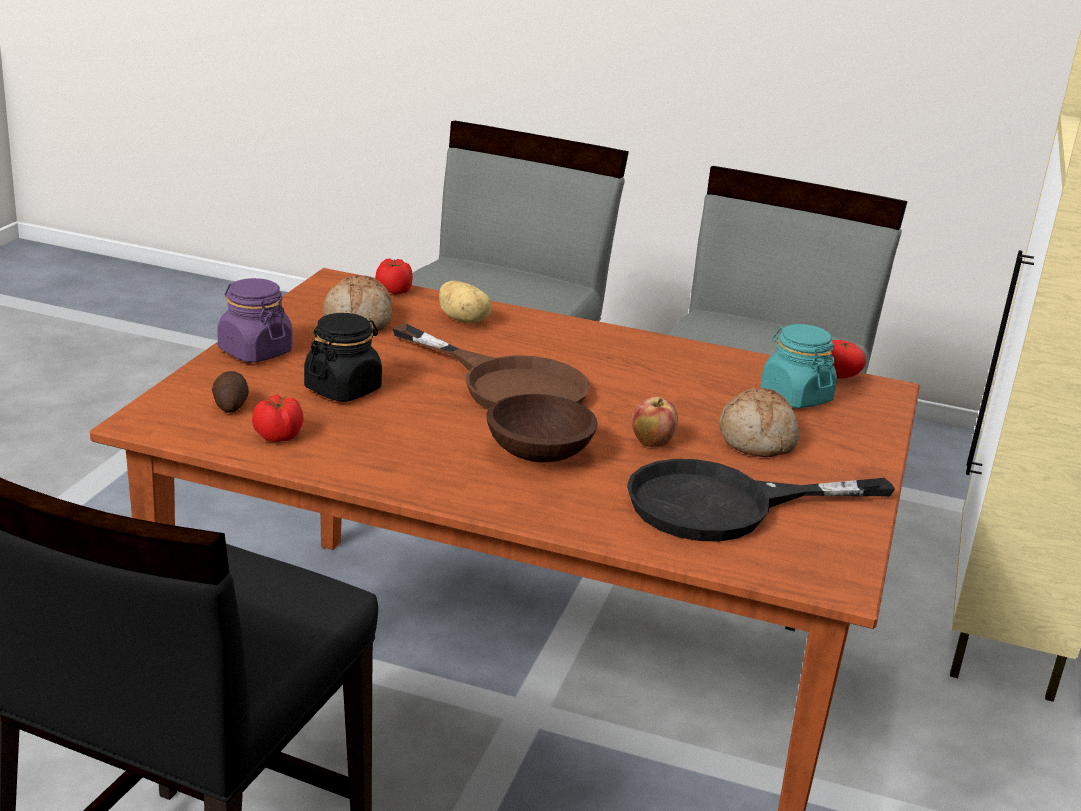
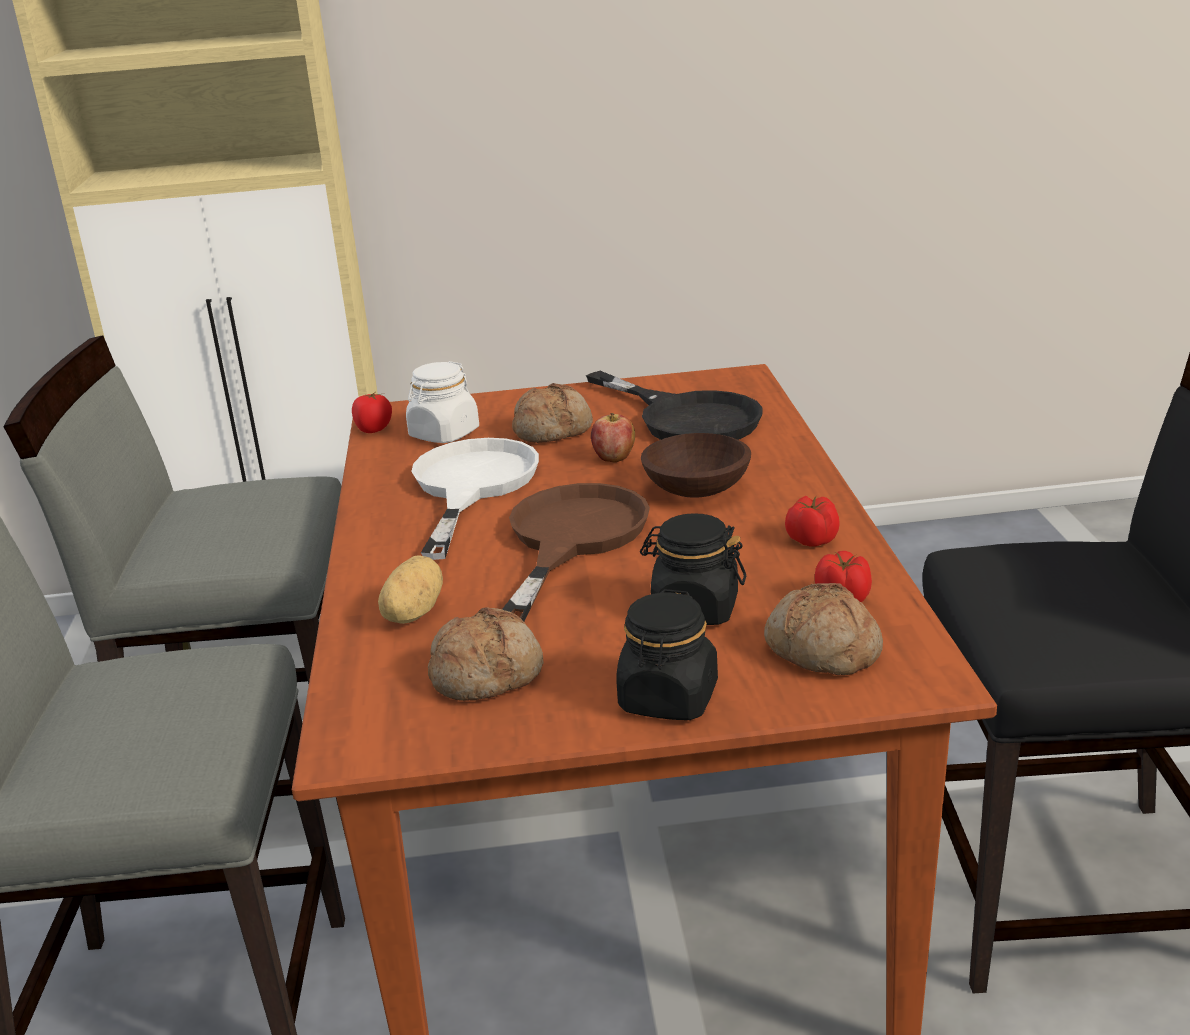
camera: 110 degrees left, 0 degrees up
potato [212,371,249,413] -> bread [764,583,883,675]
purple jar [217,278,292,363] -> black jar [616,589,718,720]
tomato [375,259,413,295] -> tomato moved to [785,496,840,547]
turquoise jar [760,324,837,408] -> white jar [406,361,479,443]
none -> white frying pan [411,438,539,560]

